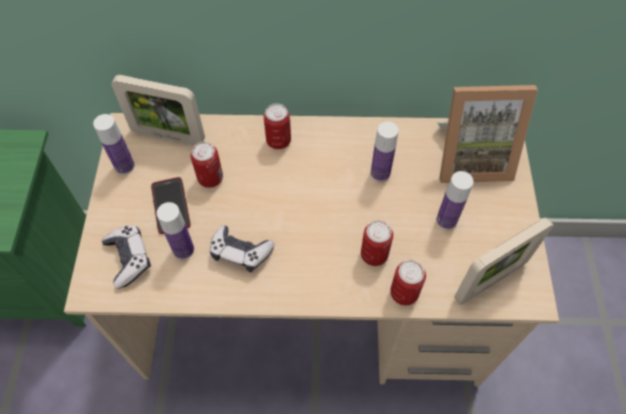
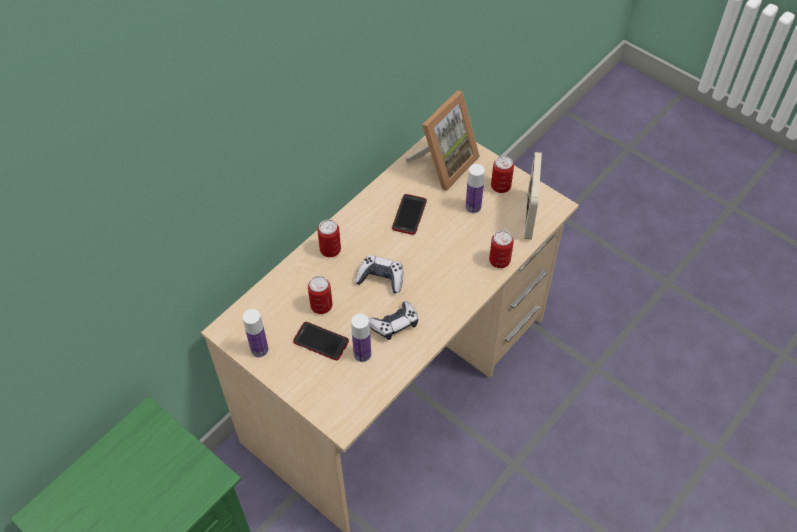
camera: 50 degrees left, 5 degrees down
game controller [102,225,151,289] -> game controller moved to [355,255,403,293]
picture frame [111,75,205,145] -> none
can [361,220,393,266] -> can moved to [491,156,514,193]
bottle [371,121,398,182] -> phone [392,194,427,235]

